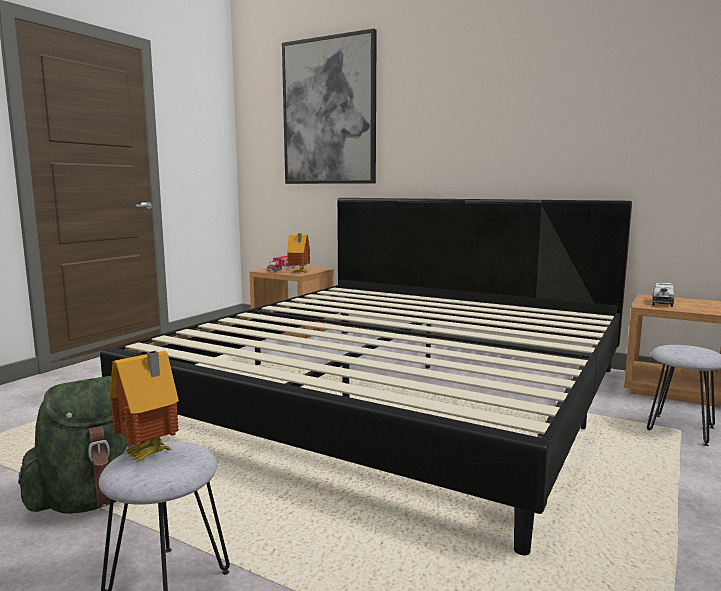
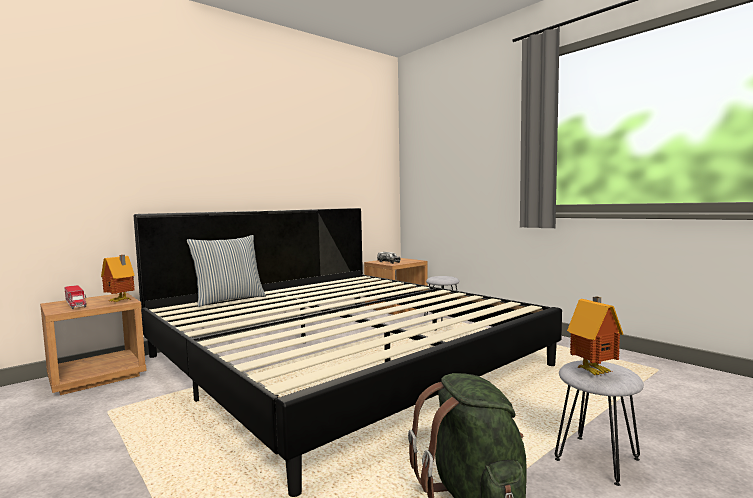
camera: 70 degrees left, 5 degrees down
picture [282,29,377,184] -> none
none -> pillow [187,235,266,307]

